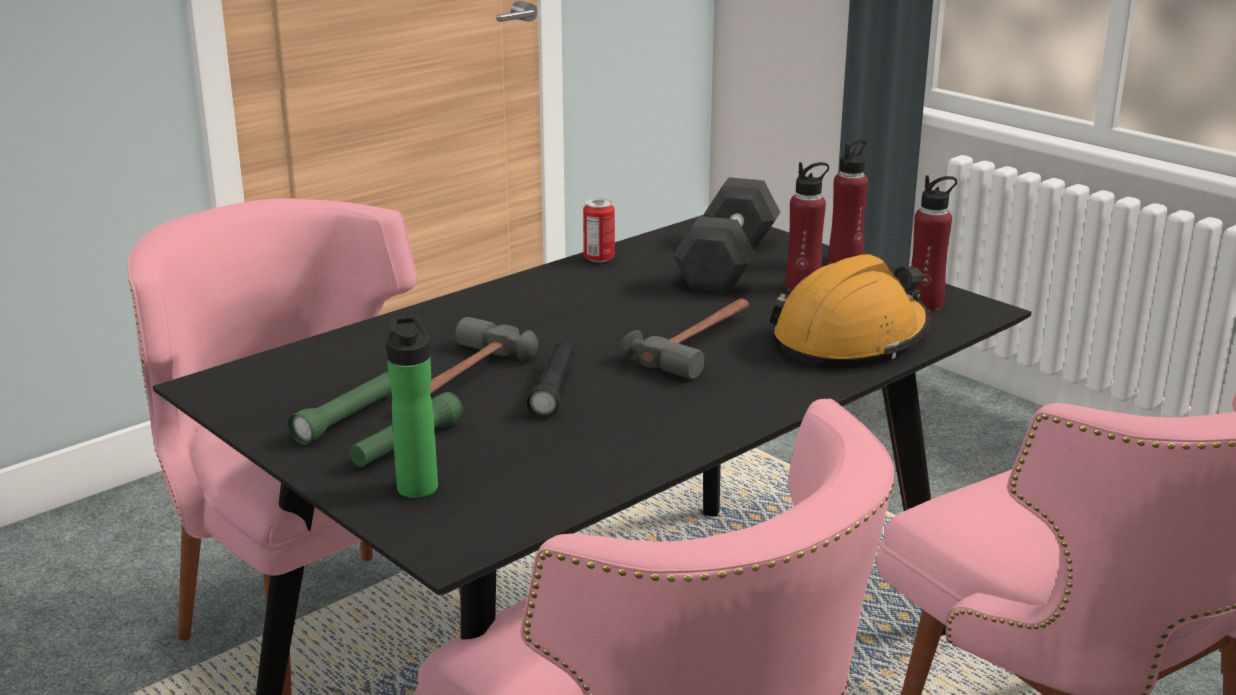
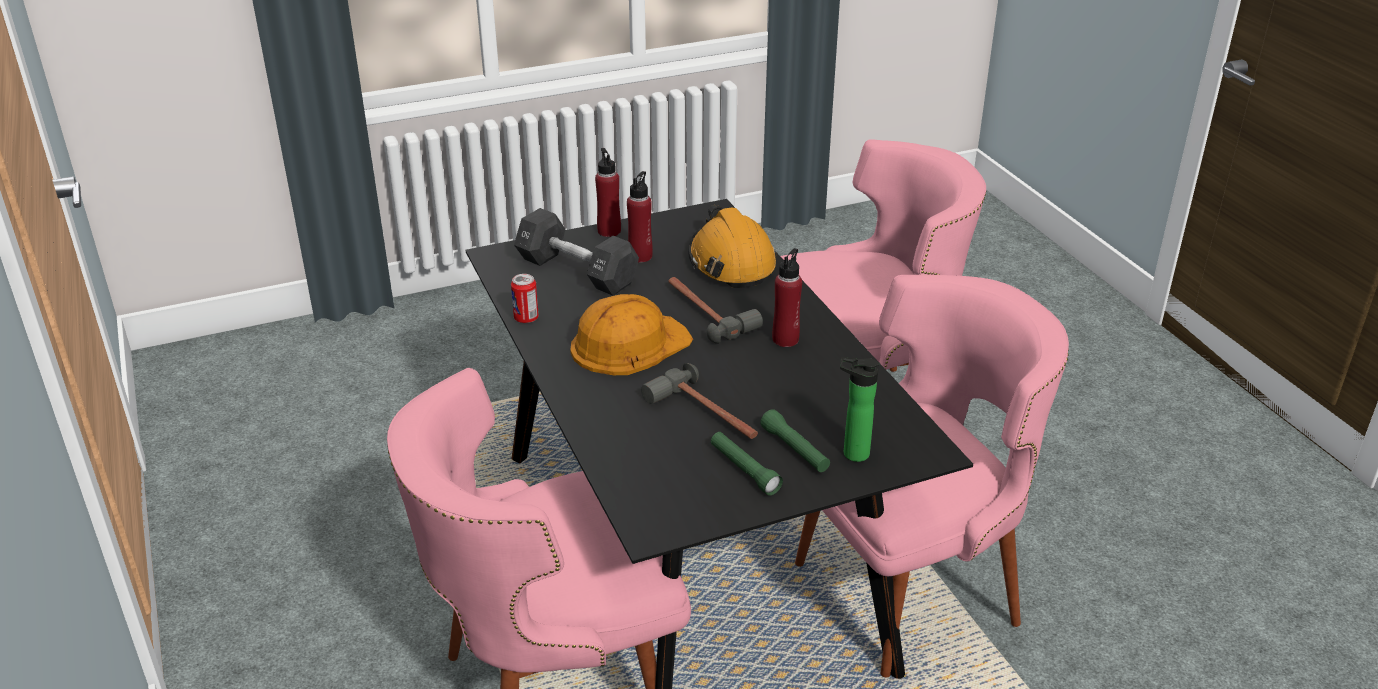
camera: 70 degrees left, 10 degrees up
black flashlight [527,343,574,418] -> none
red bottle [909,176,957,311] -> red bottle moved to [772,248,802,347]
none -> orange hard hat [570,294,693,375]

